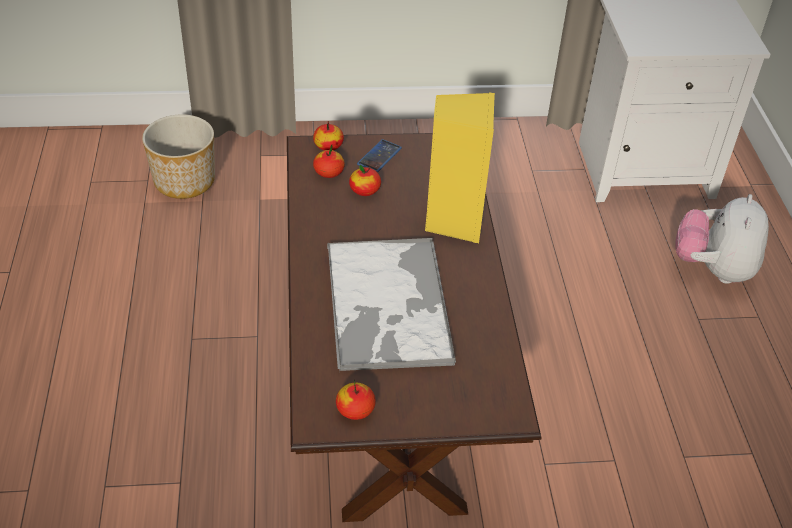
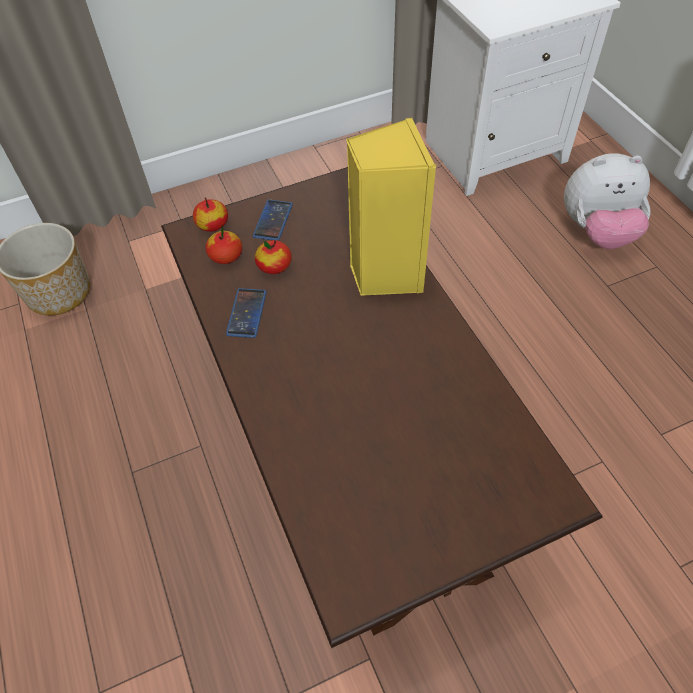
camera: 15 degrees left, 10 degrees up
tray [327,238,456,371] -> none
apple [336,380,376,420] -> none
plush toy [675,194,769,284] -> plush toy turned 90 degrees counterclockwise [564,153,651,249]
none -> phone [226,288,267,338]

